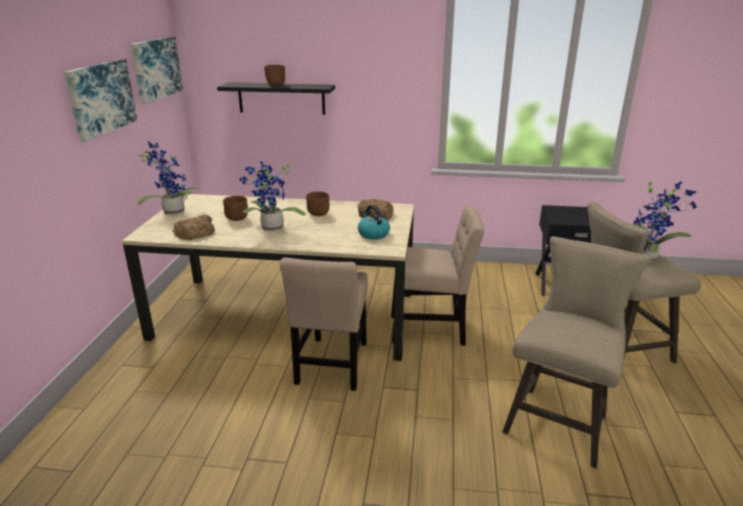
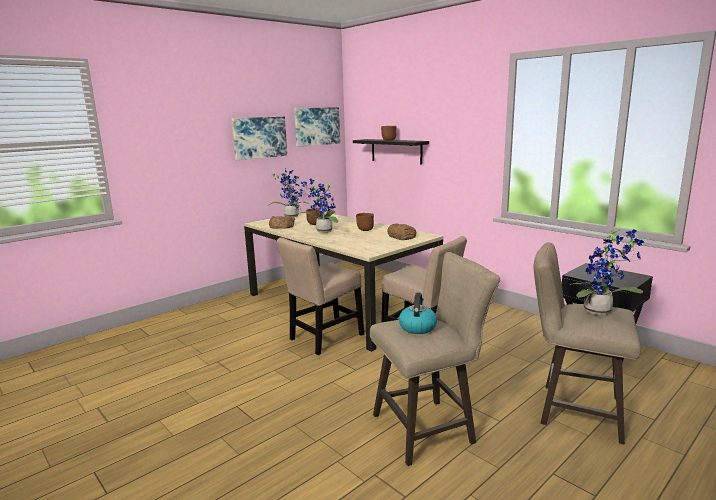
camera: 40 degrees right, 10 degrees down
kettle [358,205,390,240] -> kettle moved to [399,293,437,334]

